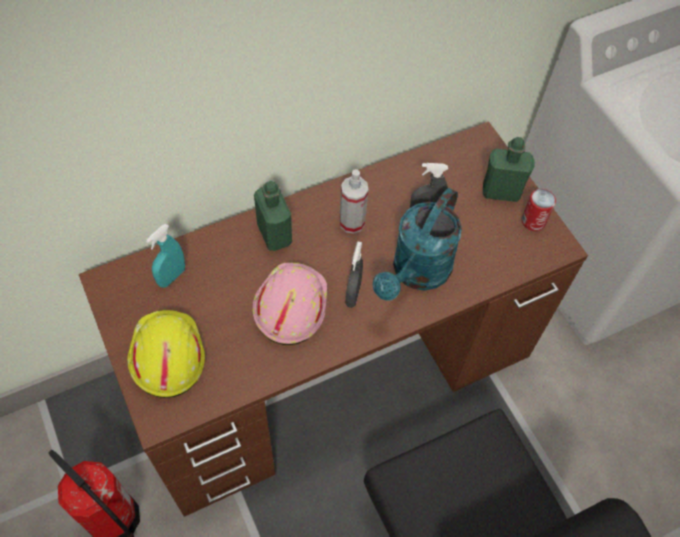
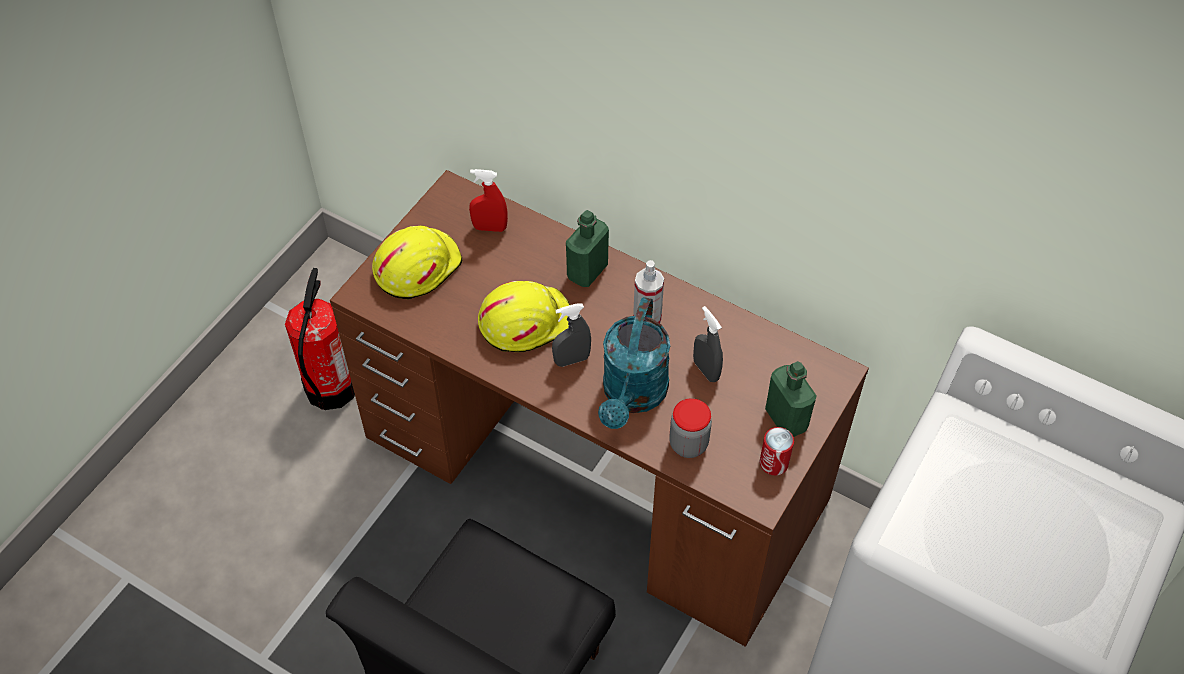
camera: 60 degrees right, 5 degrees down
turquoise spray bottle [146,224,185,288] -> red spray bottle [469,169,508,232]
pink hard hat [253,262,328,345] -> yellow hard hat [478,281,570,352]
turquoise watering can [373,188,462,301] -> turquoise watering can turned 75 degrees counterclockwise [598,297,670,429]
none -> jar [669,398,712,458]

